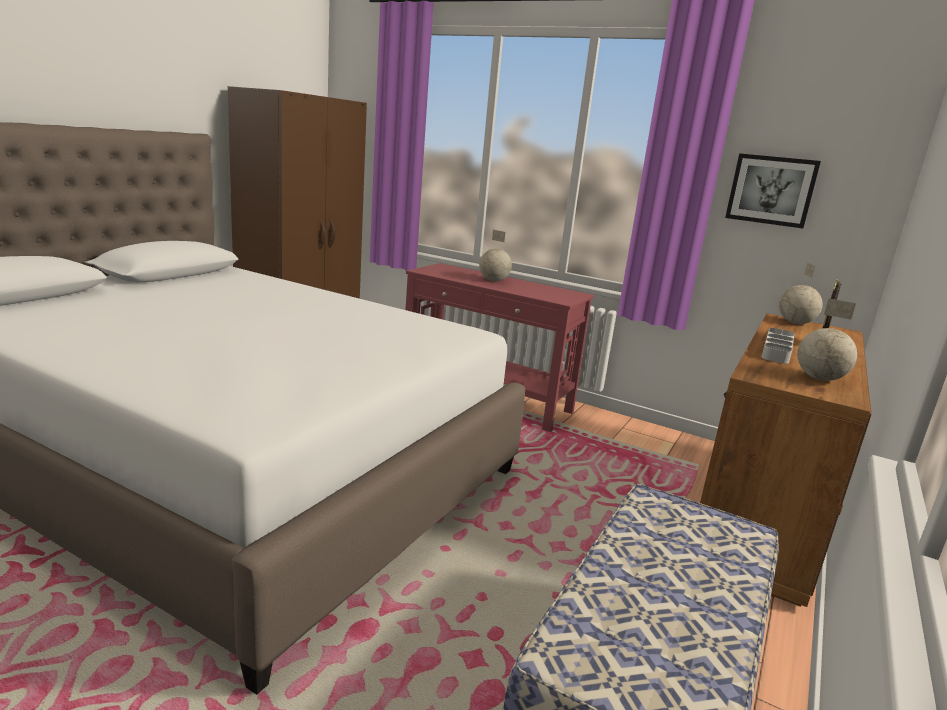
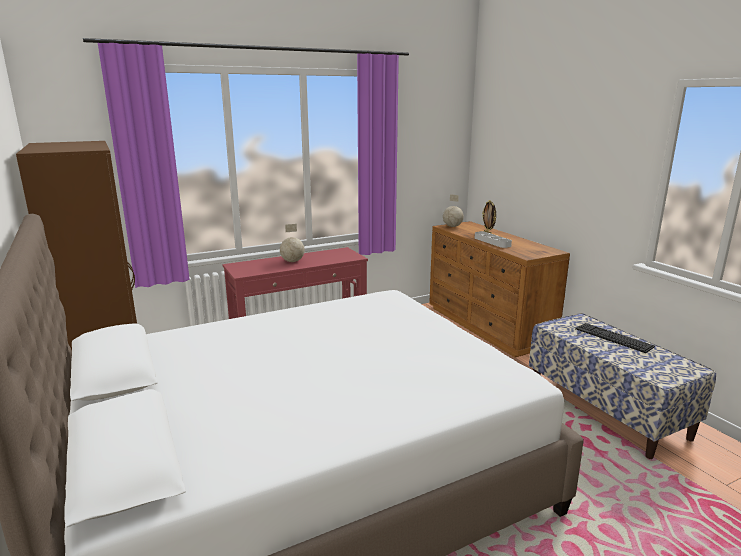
camera: 55 degrees left, 0 degrees up
picture [725,153,821,228] -> none
globe [797,298,857,381] -> none
none -> keyboard [575,323,655,353]

